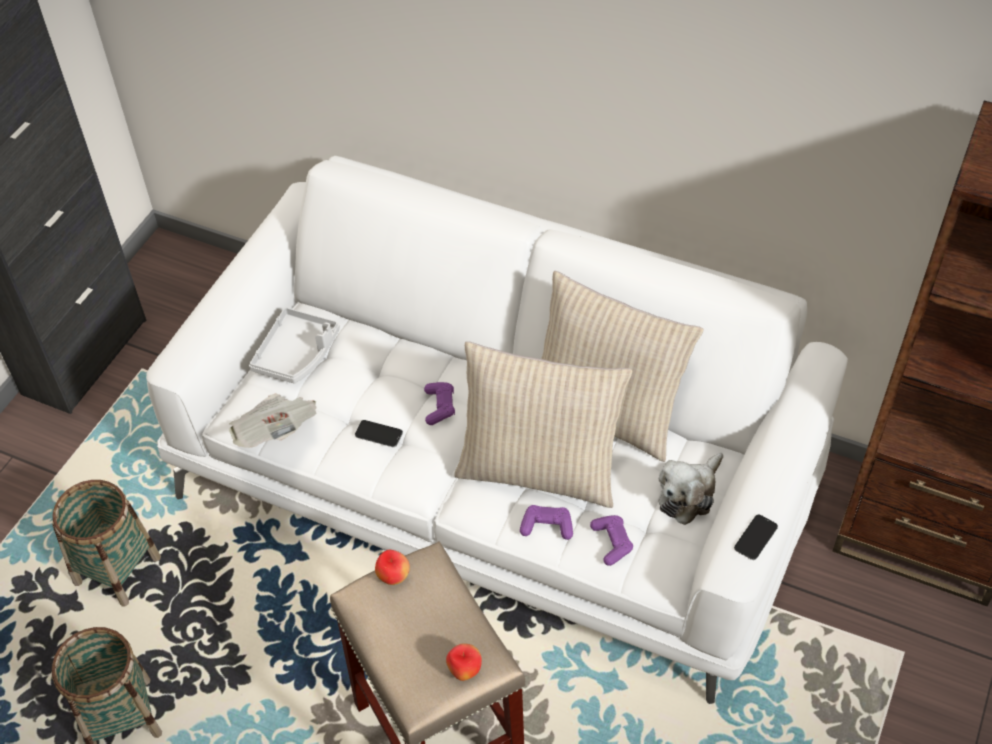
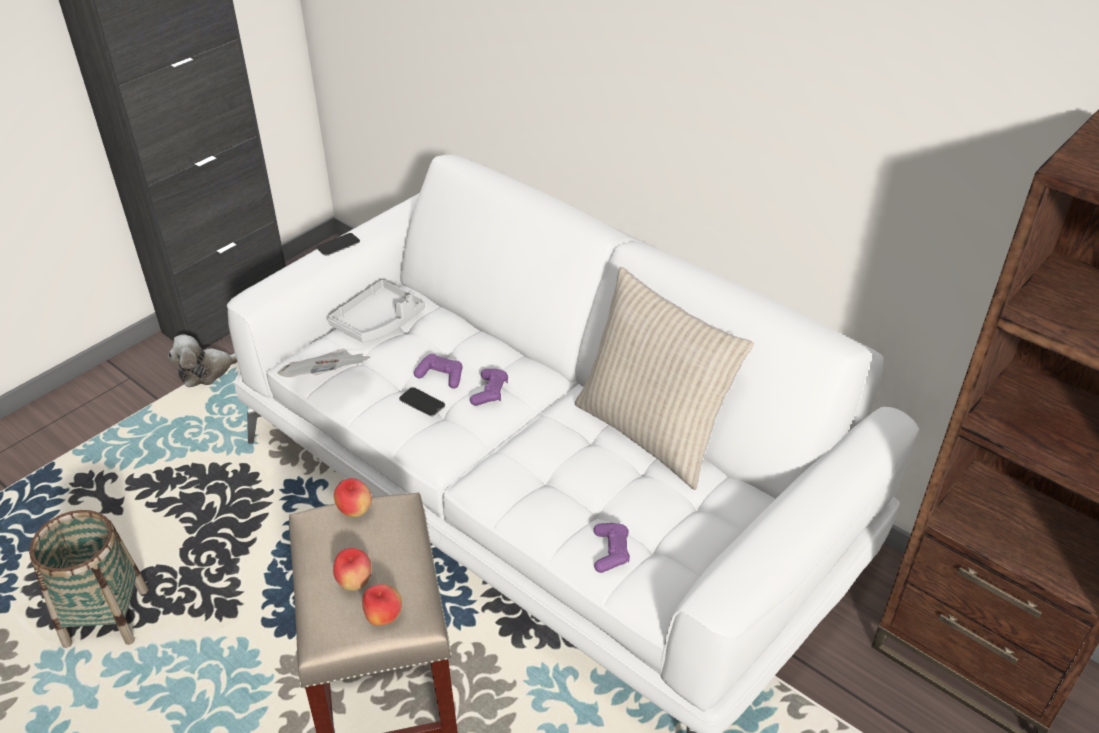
camera: 15 degrees right, 10 degrees down
basket [52,480,161,607] -> none
beige pillow [454,341,632,508] -> none
purple game controller [520,505,573,540] -> purple game controller moved to [414,354,462,389]
plush toy [658,453,723,525] -> plush toy moved to [168,334,237,387]
phone [734,514,778,560] -> phone moved to [316,233,360,256]
none -> apple [333,548,371,591]

